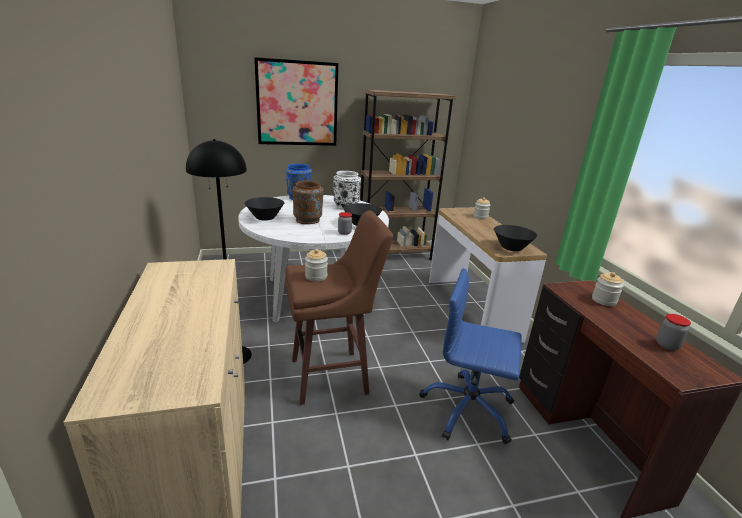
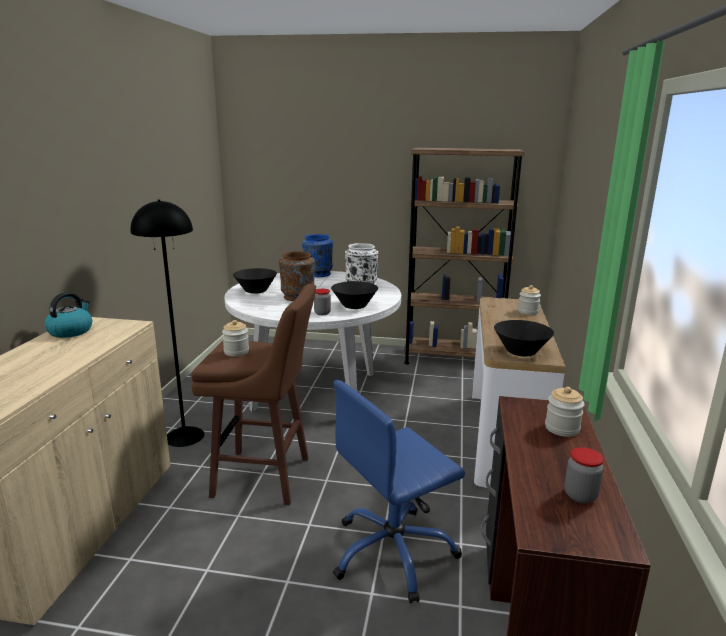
camera: 25 degrees right, 5 degrees down
picture [254,57,339,146] -> none
blue office chair [419,268,522,444] -> blue office chair turned 75 degrees counterclockwise [333,380,465,603]
none -> kettle [44,292,92,338]

